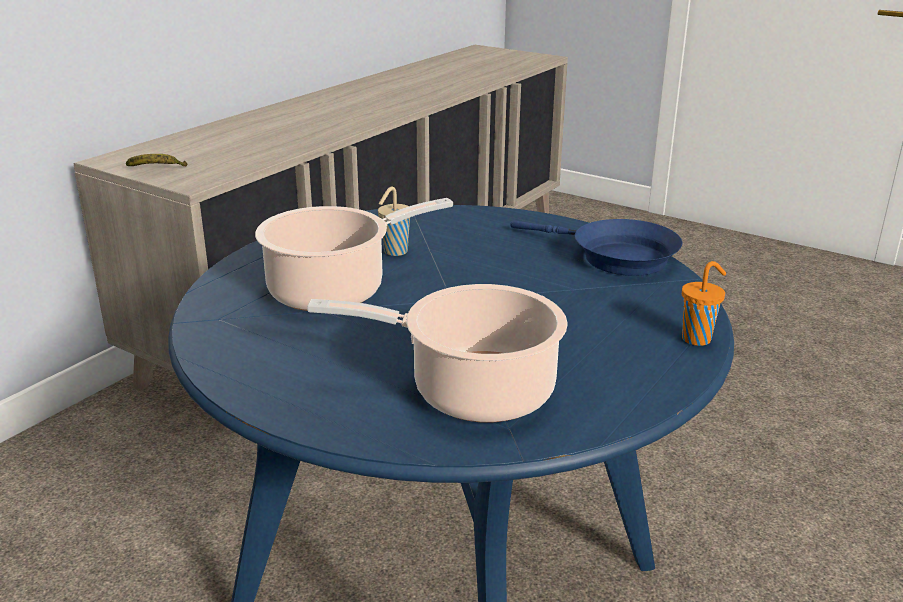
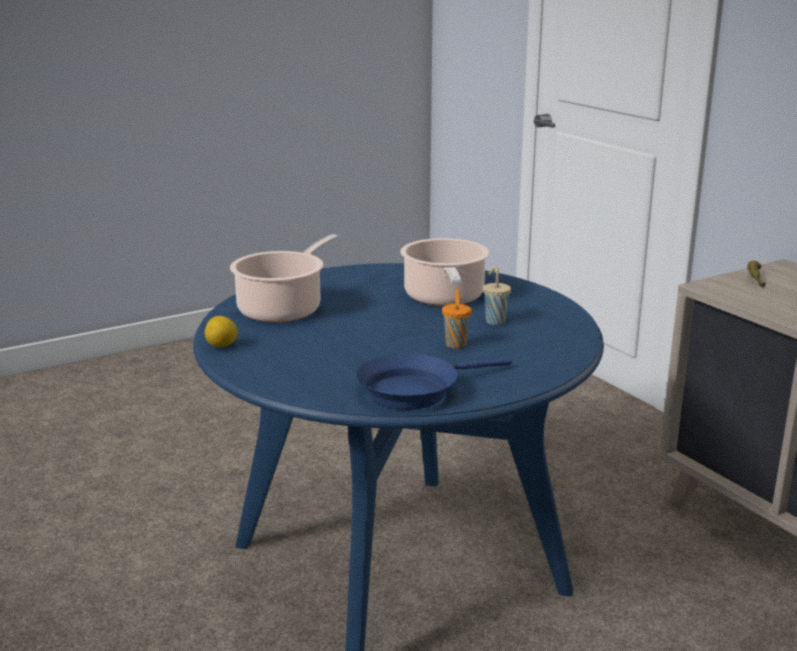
camera: 115 degrees right, 5 degrees down
orange cup [682,261,726,346] -> orange cup moved to [442,289,472,349]
none -> lemon [205,316,238,348]

